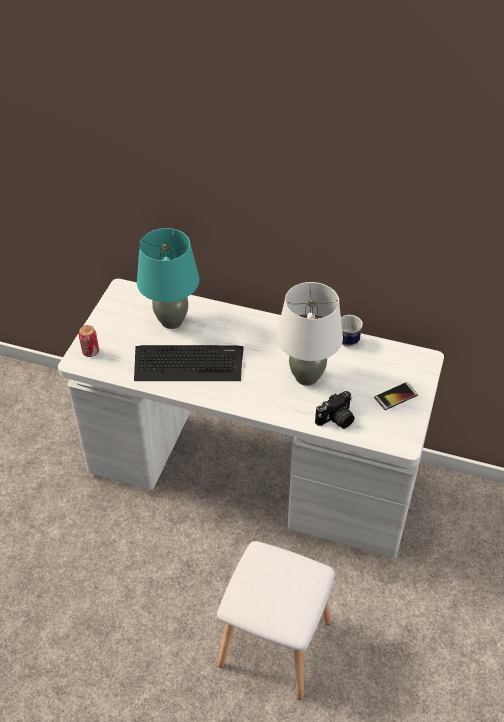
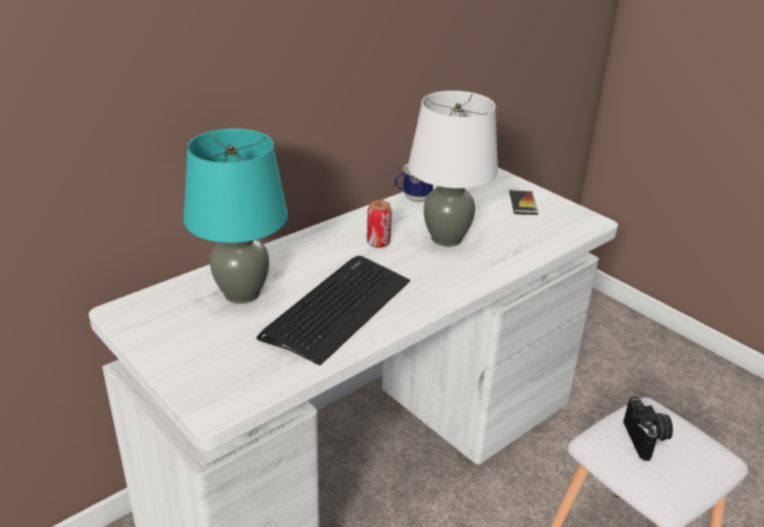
camera: 60 degrees left, 15 degrees down
can [79,325,99,357] -> can moved to [367,200,392,248]
camera [315,391,355,429] -> camera moved to [623,397,673,461]

